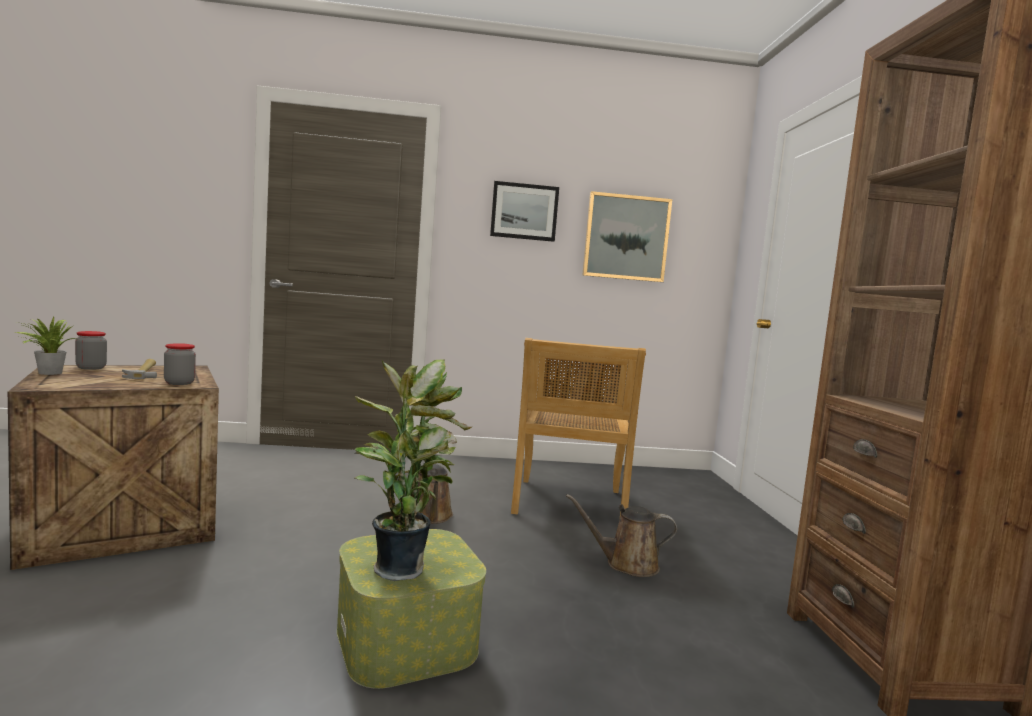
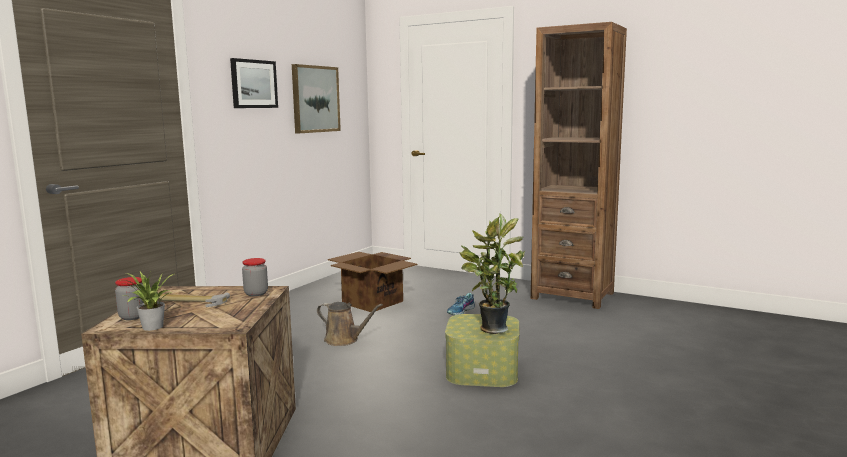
camera: 55 degrees left, 5 degrees up
beige chair [511,338,646,517] -> cardboard box [328,252,417,312]
brown watering can [566,494,677,577] -> shoe [447,293,475,315]

